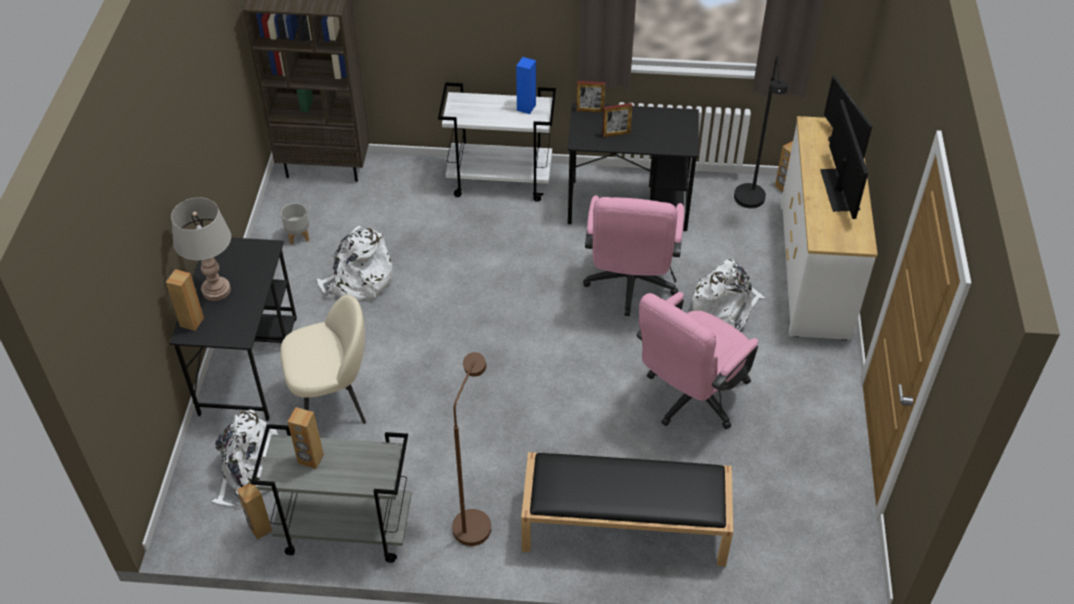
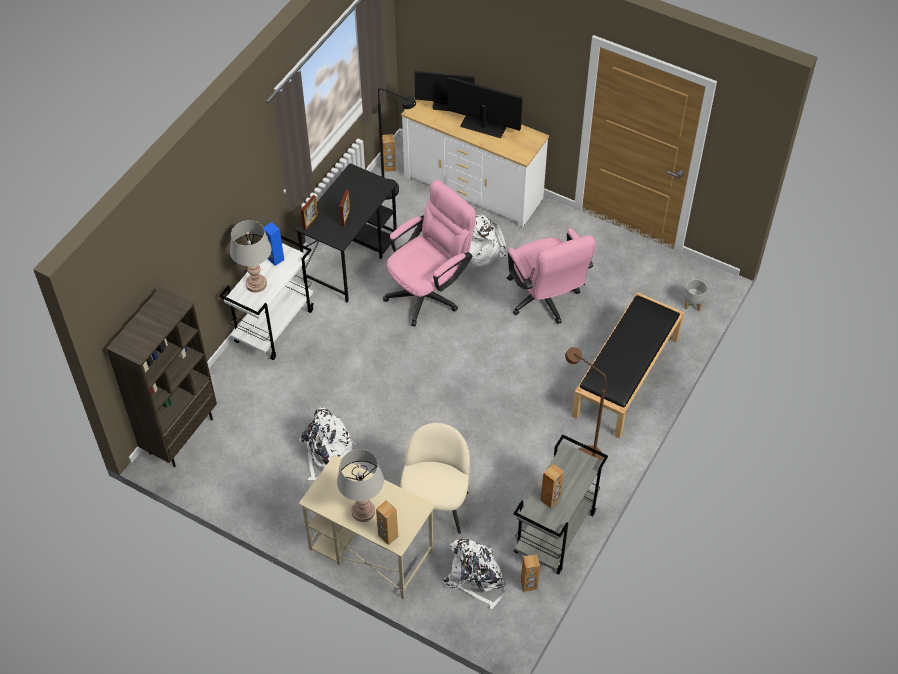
camera: 65 degrees left, 5 degrees up
black desk [169,237,297,421] -> beige desk [299,455,435,599]
grey planter [281,203,309,245] -> grey planter moved to [684,279,707,311]
pink office chair [583,195,684,316] -> pink office chair turned 75 degrees counterclockwise [383,180,476,326]
none -> grey table lamp [230,220,271,293]

